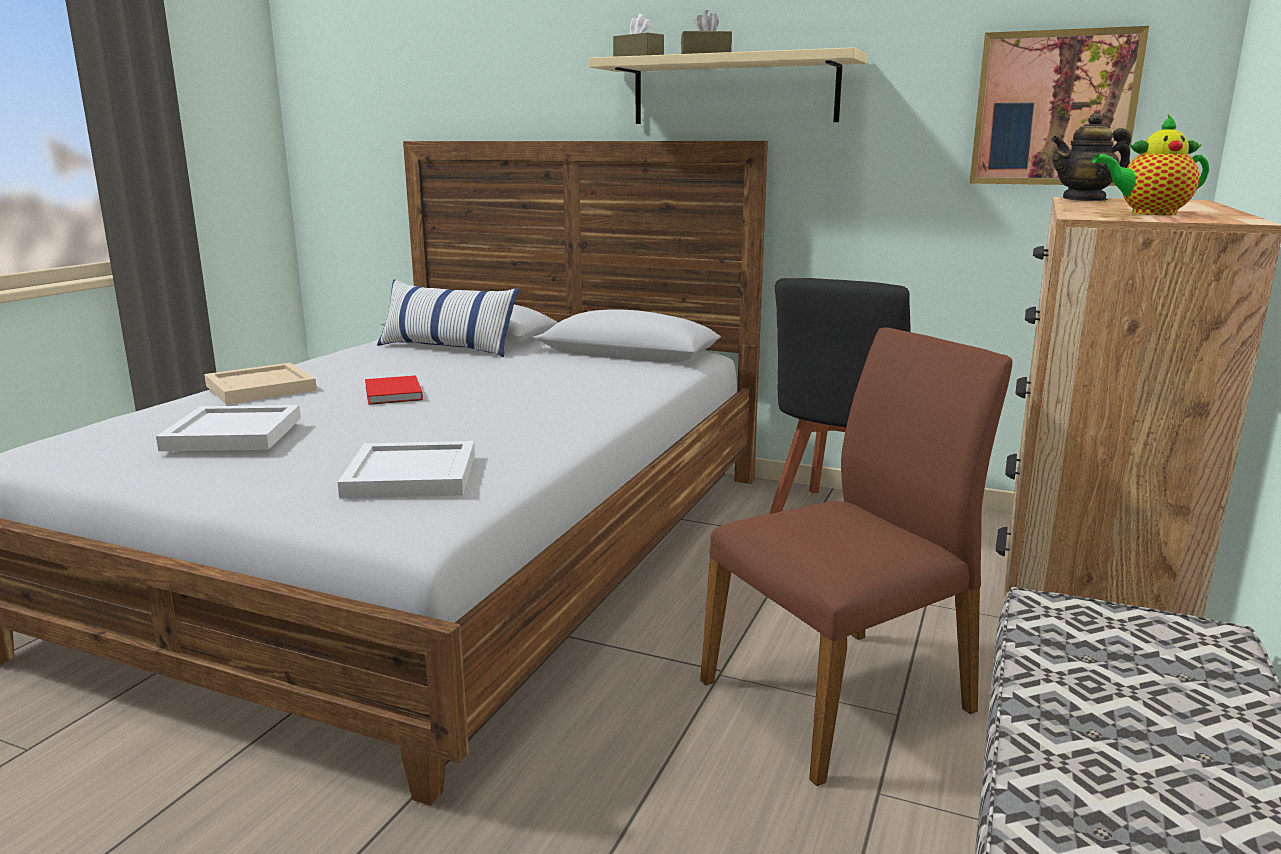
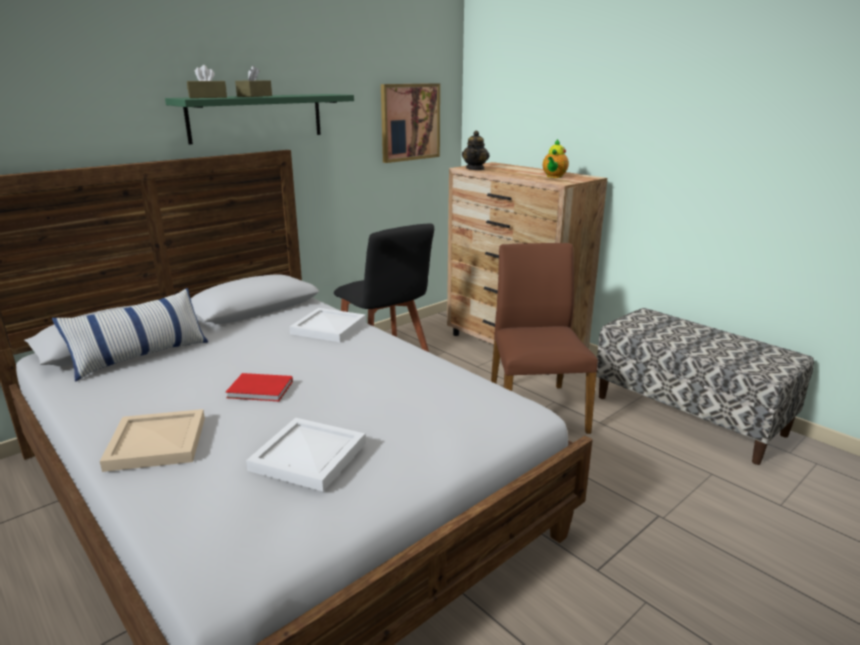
camera: 65 degrees left, 5 degrees up
white tray [338,441,475,499] -> white tray moved to [289,308,366,342]
beige shelf [588,47,867,124] -> green shelf [165,94,354,144]

